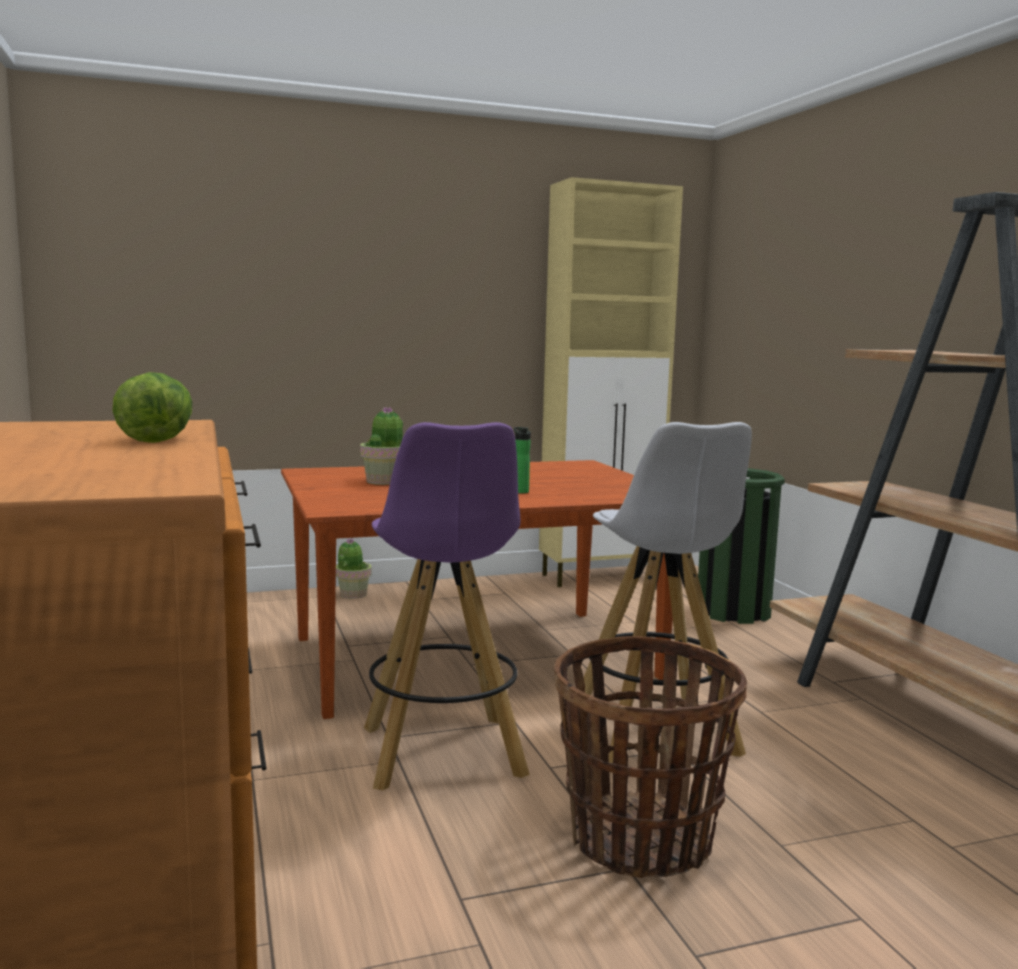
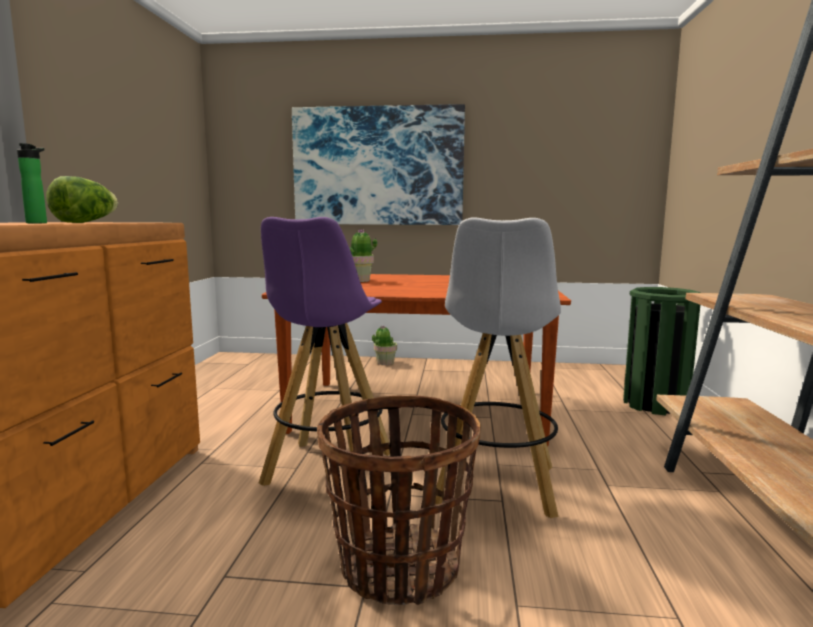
camera: 25 degrees right, 0 degrees up
bottle [514,427,531,493] -> bottle moved to [17,143,47,223]
beige cabinet [539,177,683,587] -> none
none -> picture [292,104,465,225]

